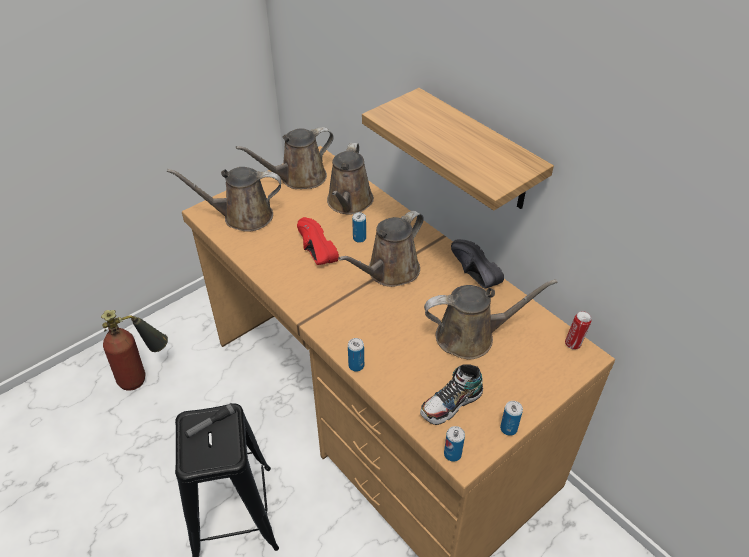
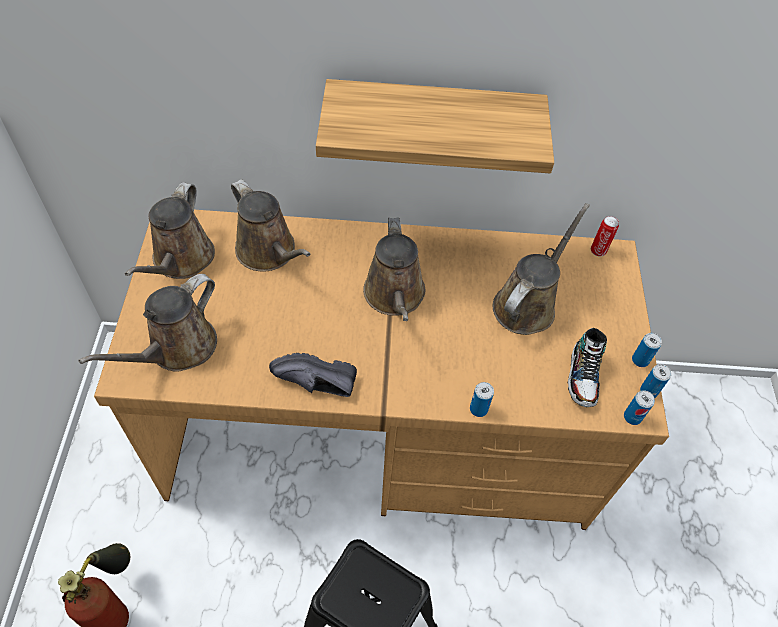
camera: 50 degrees left, 10 degrees up
flashlight [184,403,236,438] -> none
red shoe [297,217,339,265] -> none
can [352,212,366,243] -> can moved to [640,364,671,398]
black shoe [451,239,504,289] -> black shoe moved to [269,353,357,397]

